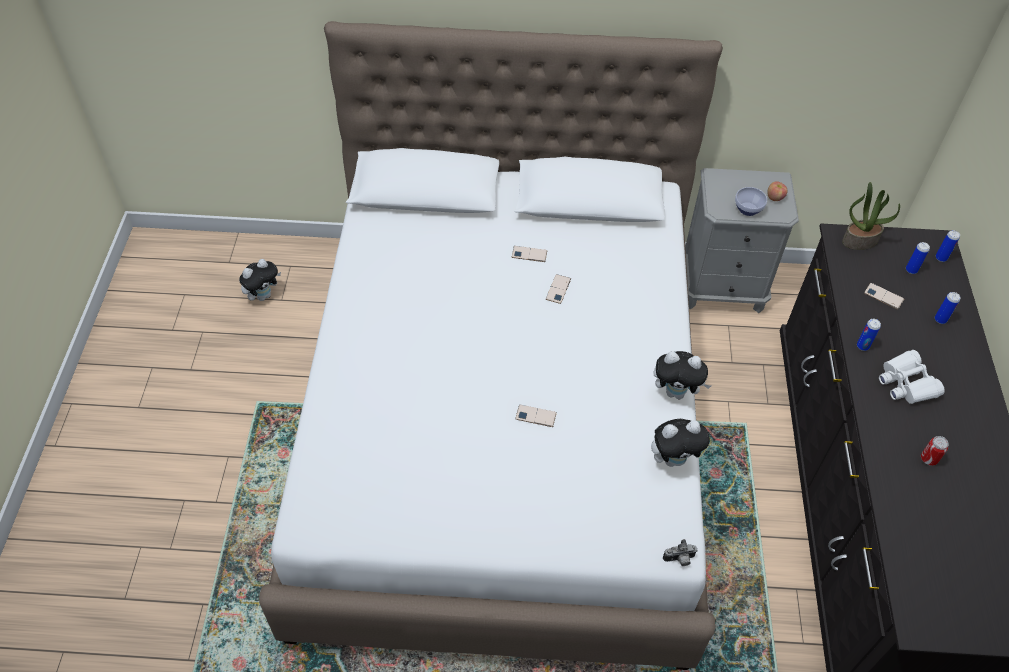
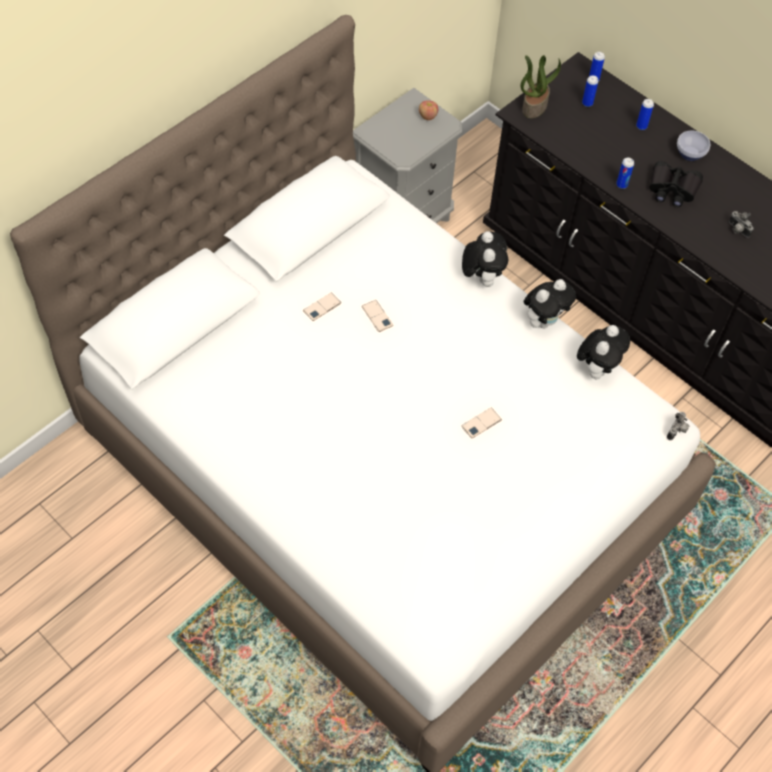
camera: 50 degrees left, 5 degrees up
plush toy [239,259,281,301] -> plush toy moved to [462,231,508,287]
bowl [735,187,767,216] -> bowl moved to [677,131,710,161]
phone [864,283,904,309] -> none
white binoculars [879,350,945,404] -> black binoculars [649,161,703,207]
can [921,436,949,466] -> camera [729,211,754,237]

